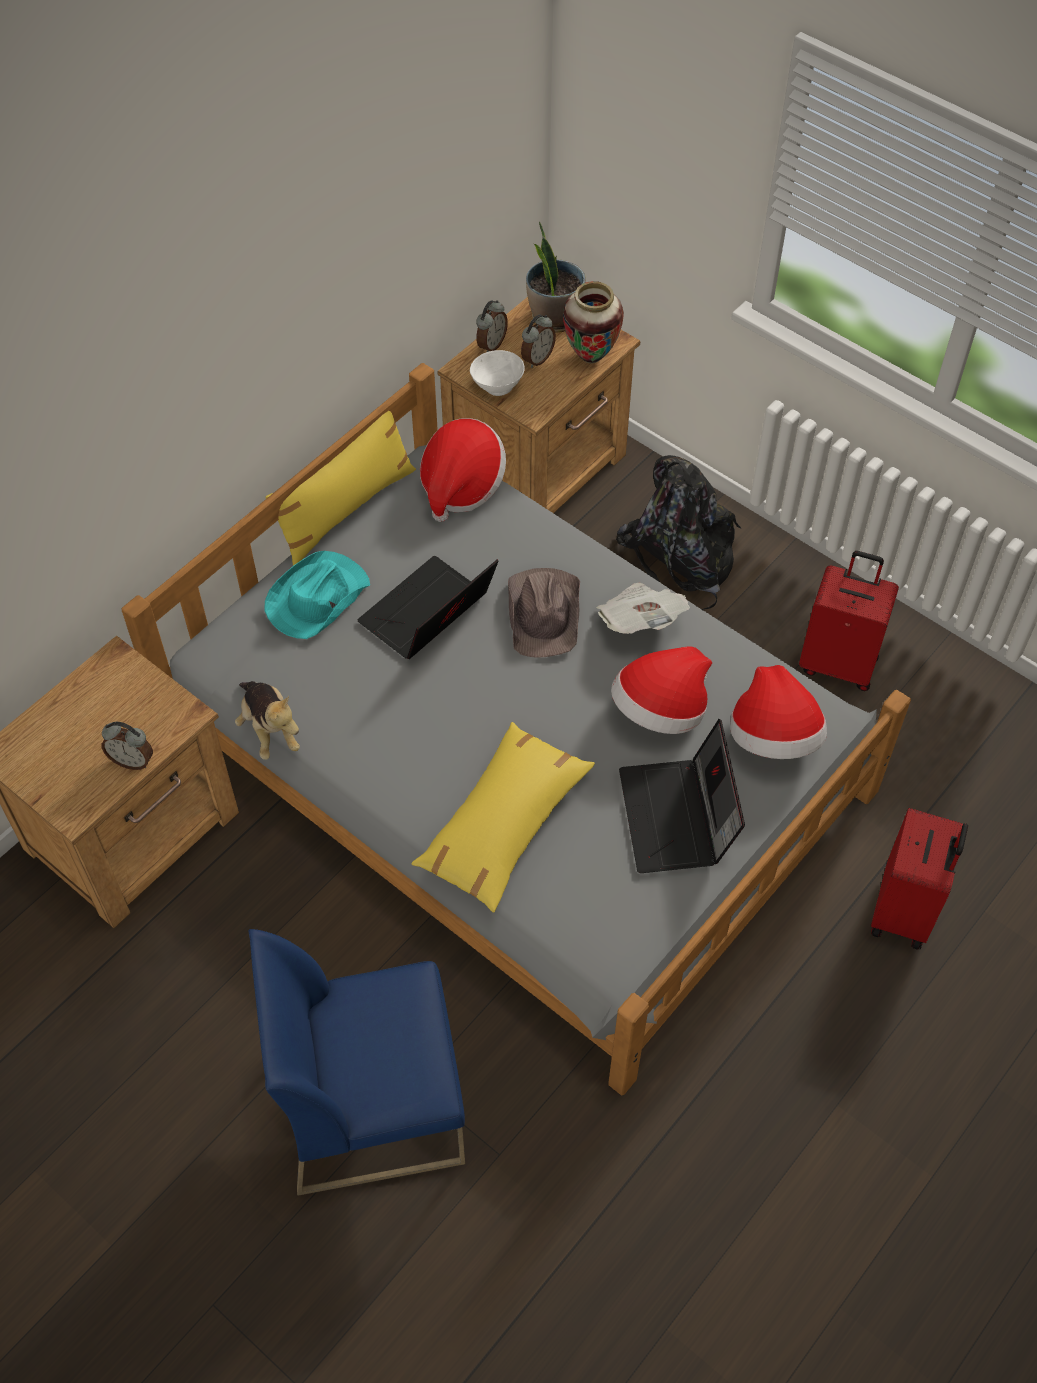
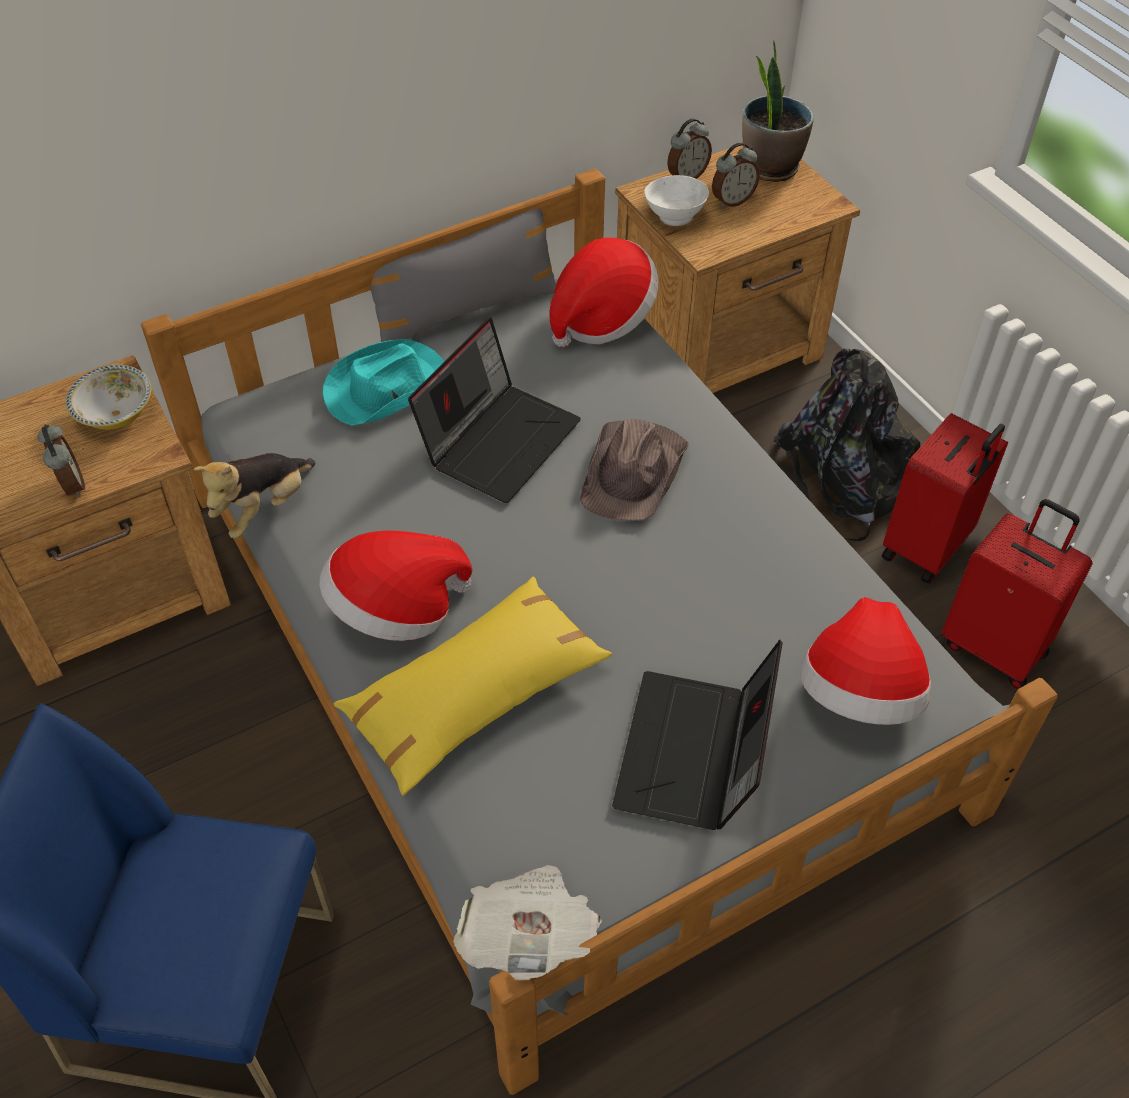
camera: 20 degrees right, 5 degrees down
alarm clock [101,722,153,770] -> alarm clock turned 150 degrees counterclockwise [38,424,85,498]
plush toy [235,681,300,760] -> plush toy turned 45 degrees clockwise [194,453,315,539]
yellow pillow [265,411,416,566] -> grey pillow [360,208,556,342]
laptop [357,556,498,659] -> laptop turned 150 degrees clockwise [408,318,581,503]
vase [563,281,624,363] -> none
newspaper [597,583,690,634] -> newspaper moved to [453,865,602,981]
hat [611,646,712,734] -> hat moved to [319,531,472,641]
red suitcase [871,808,968,950] -> red suitcase moved to [882,413,1008,584]
none -> bowl [66,365,151,430]

